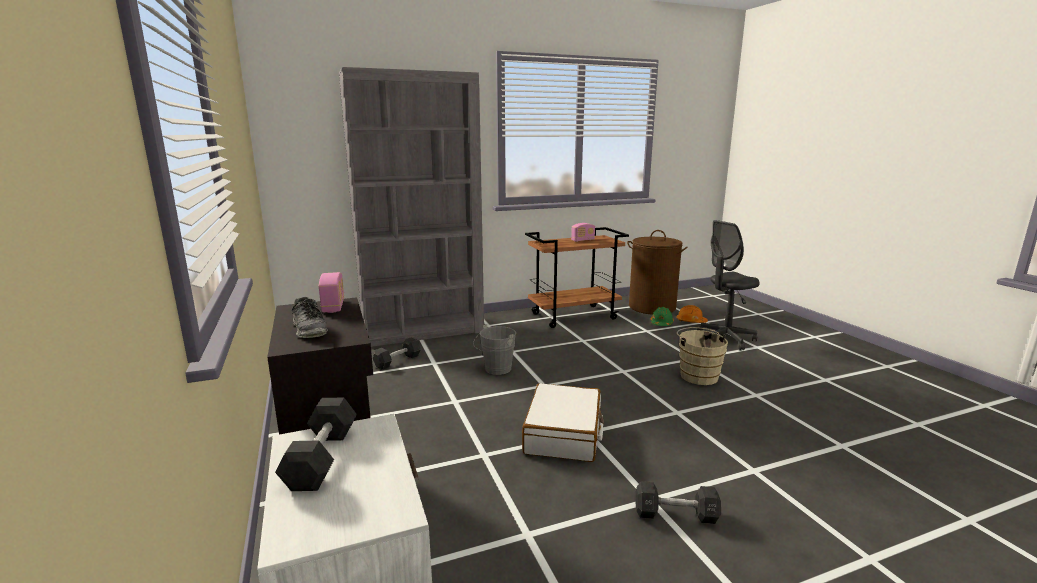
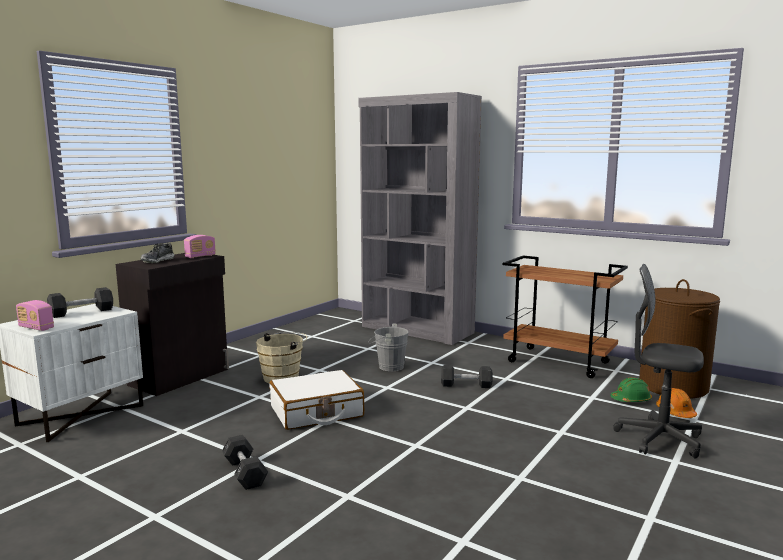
camera: 55 degrees right, 5 degrees down
black dumbbell [373,338,421,370] -> black dumbbell moved to [441,365,493,388]
radio [571,223,595,242] -> radio moved to [16,300,54,331]
beige bucket [677,327,728,385] -> beige bucket moved to [256,332,307,383]

